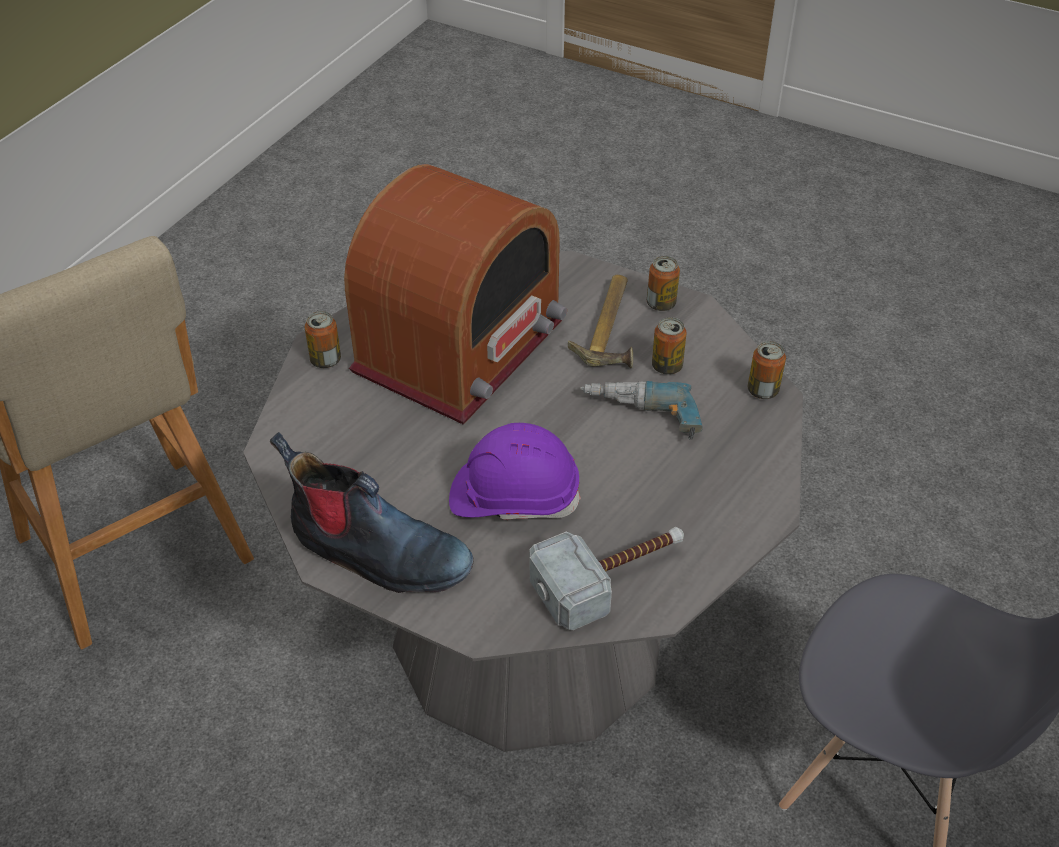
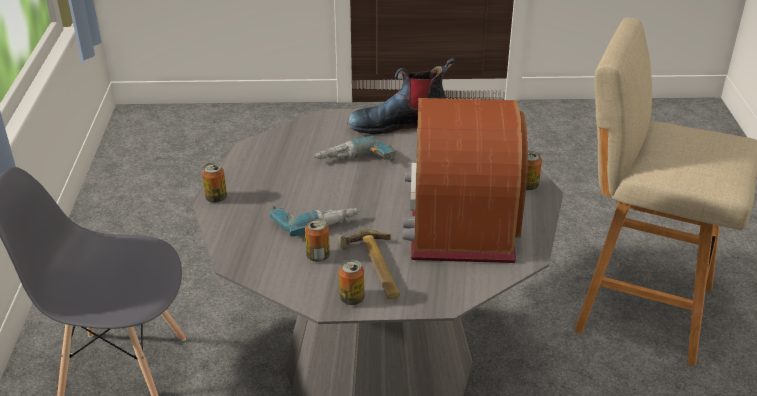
camera: 150 degrees right, 10 degrees down
purple hard hat [449,423,581,520] -> power drill [314,136,396,161]
hammer [529,527,684,630] -> none
can [748,341,786,399] -> can moved to [202,162,227,203]

